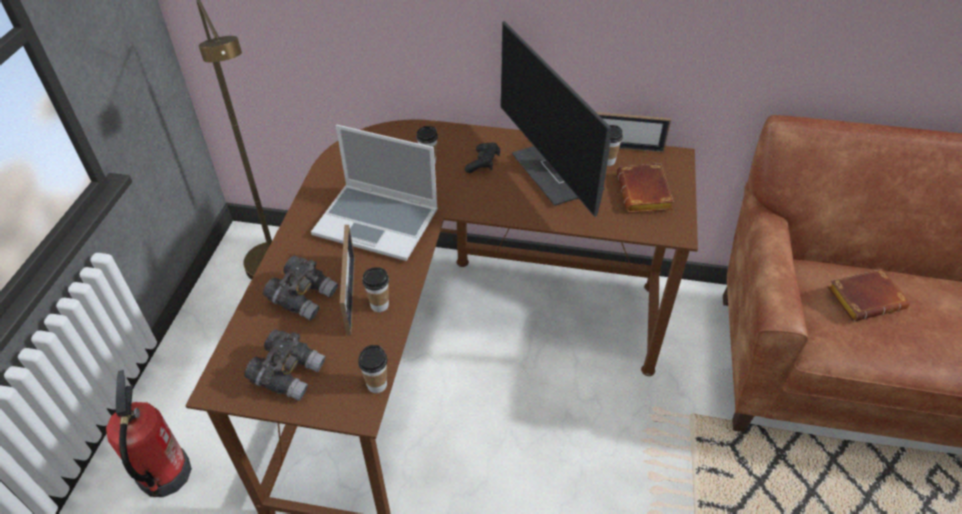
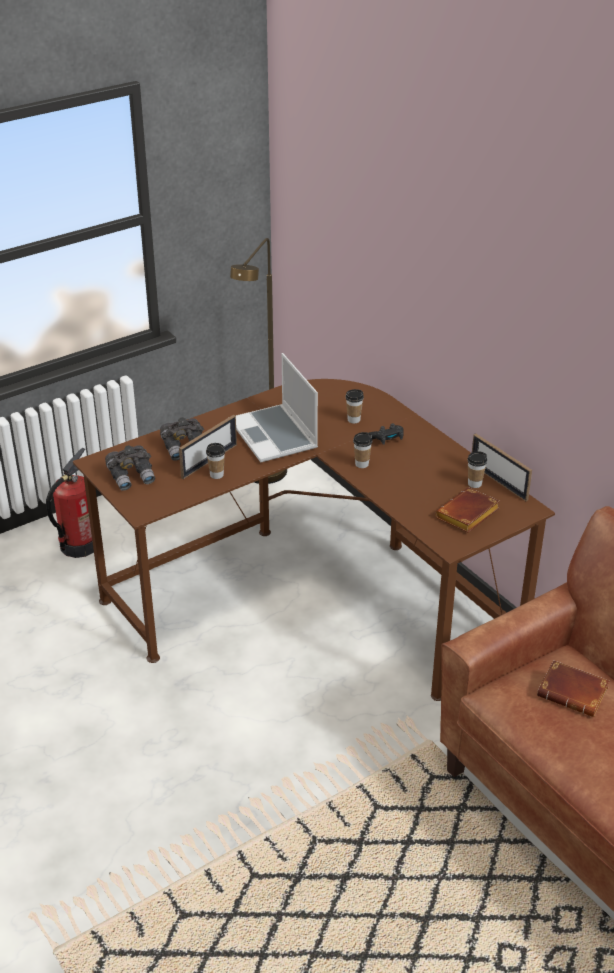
camera: 45 degrees right, 10 degrees down
cup [358,345,387,393] -> cup moved to [353,432,372,468]
monitor [500,21,611,217] -> none

